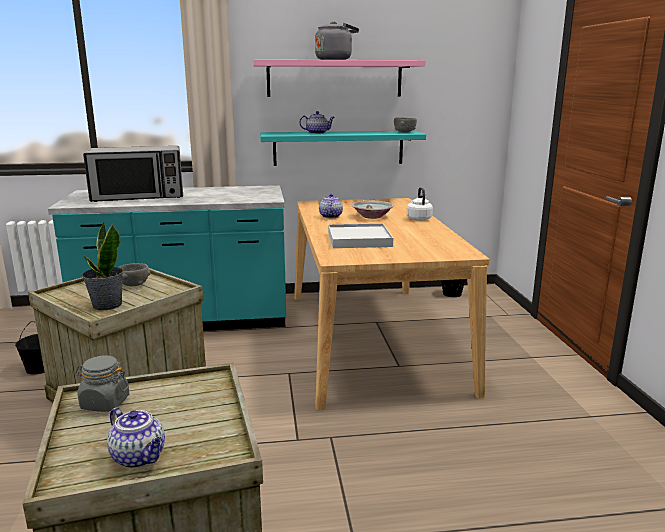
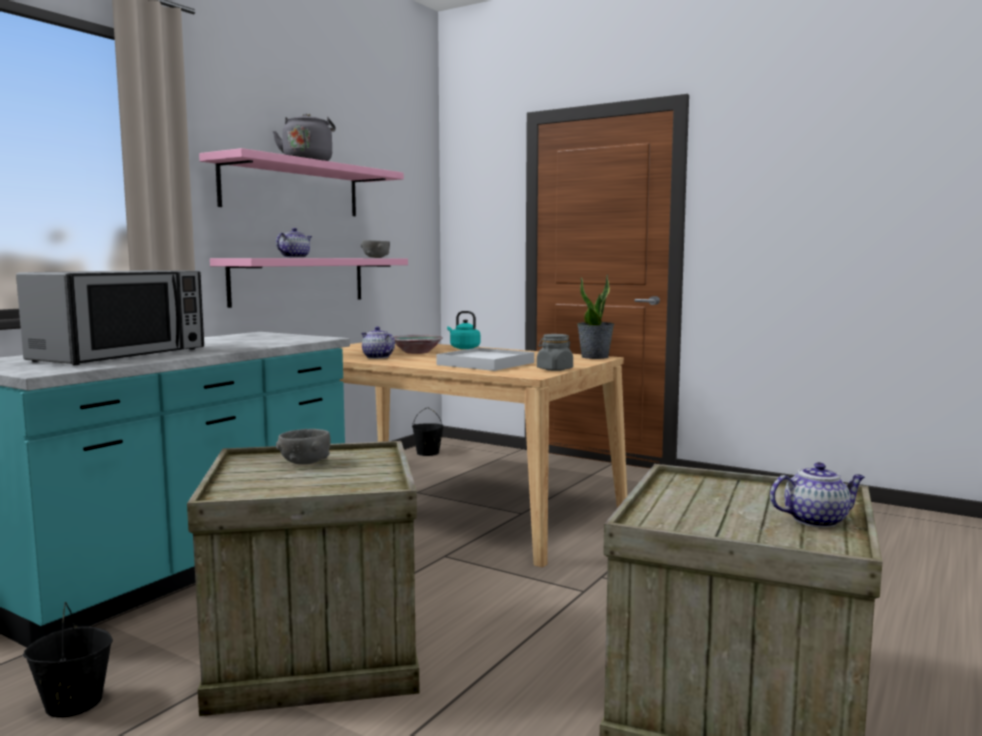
camera: 50 degrees left, 10 degrees down
grey jar [75,355,129,412] -> grey jar moved to [537,334,573,371]
potted plant [82,222,123,310] -> potted plant moved to [577,274,614,359]
turquoise shelf [260,131,426,166] -> pink shelf [210,258,408,308]
white kettle [407,187,433,221] -> turquoise kettle [447,311,480,349]

